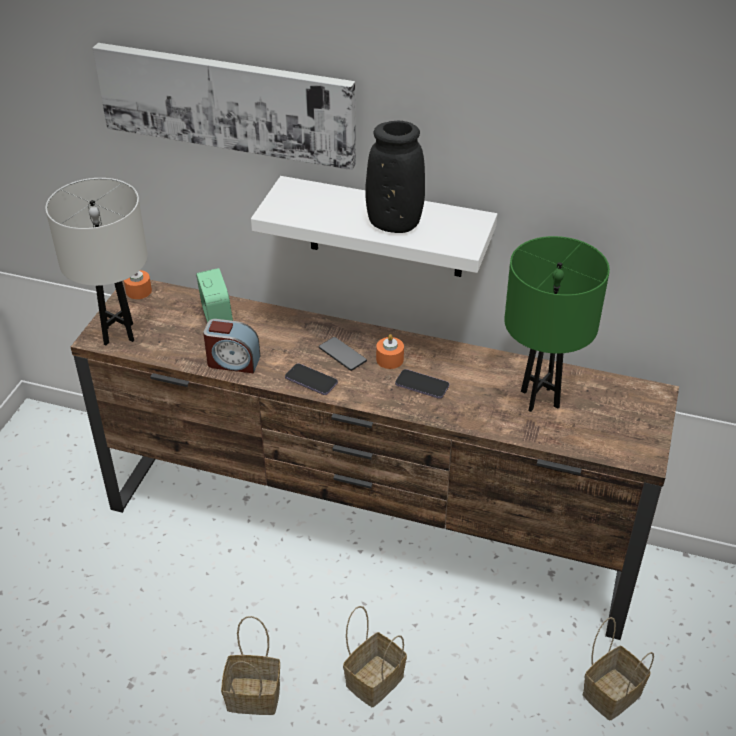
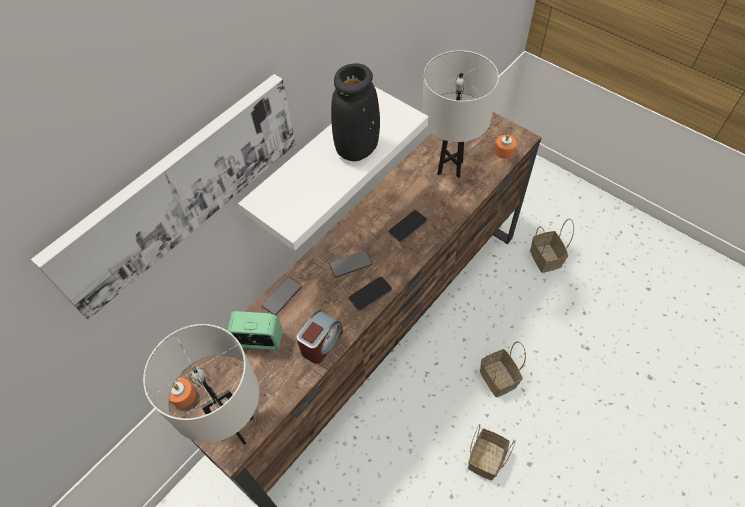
camera: 65 degrees left, 15 degrees up
orange candle [376,334,404,369] -> orange candle moved to [494,134,517,159]
green table lamp [504,236,610,412] -> white table lamp [422,50,499,178]
none -> phone [262,277,302,315]

